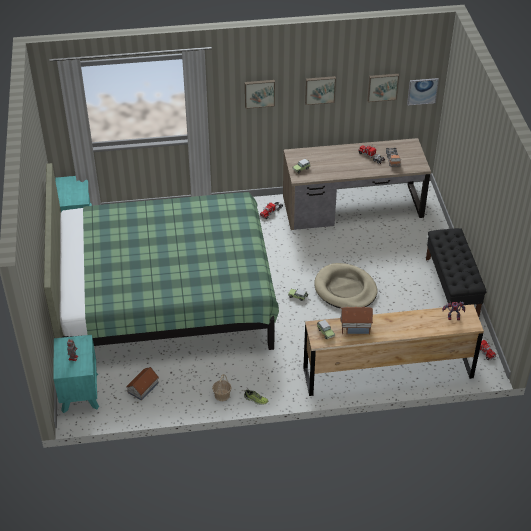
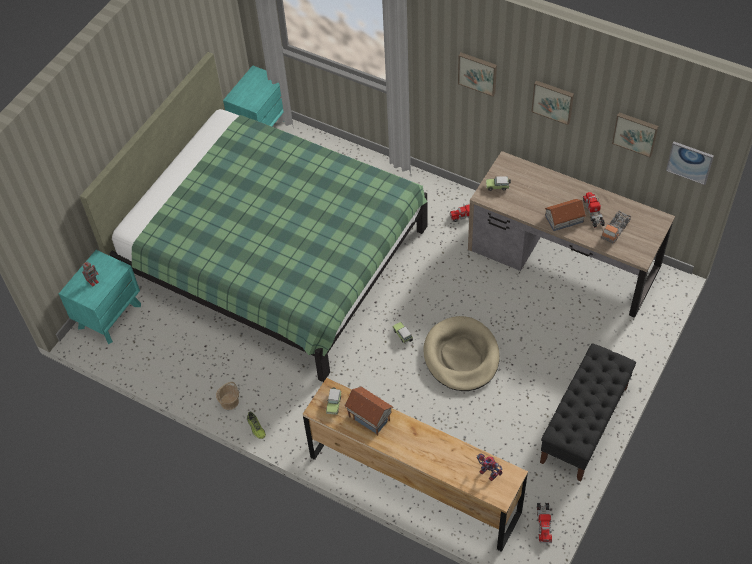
camera: 40 degrees right, 10 degrees up
toy house [126,367,159,401] -> toy house moved to [545,199,586,231]

